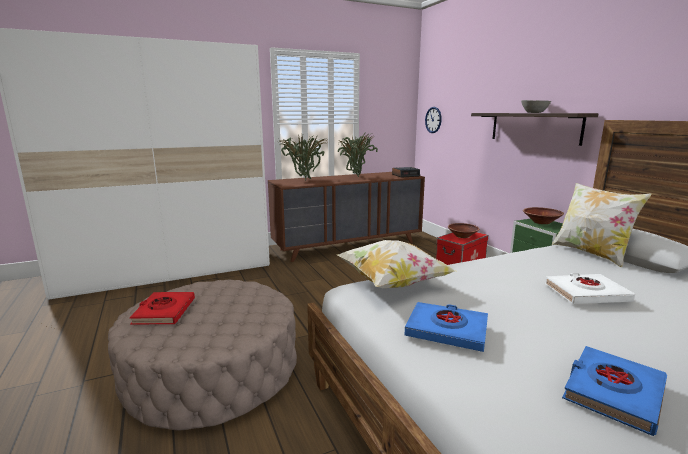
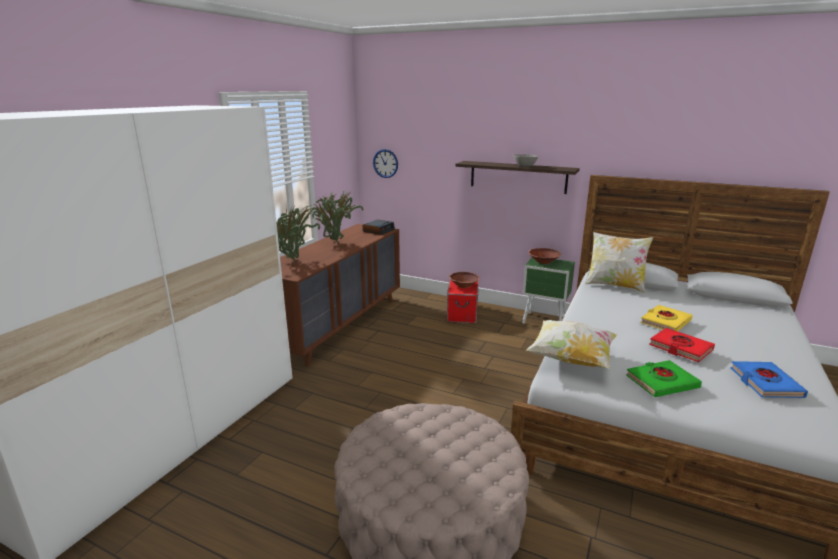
camera: 40 degrees left, 5 degrees up
red book [130,292,195,325] -> red book moved to [649,328,715,362]
blue book [405,302,488,352] -> green book [626,360,702,397]
white book [545,273,635,304] -> yellow book [640,305,693,332]

